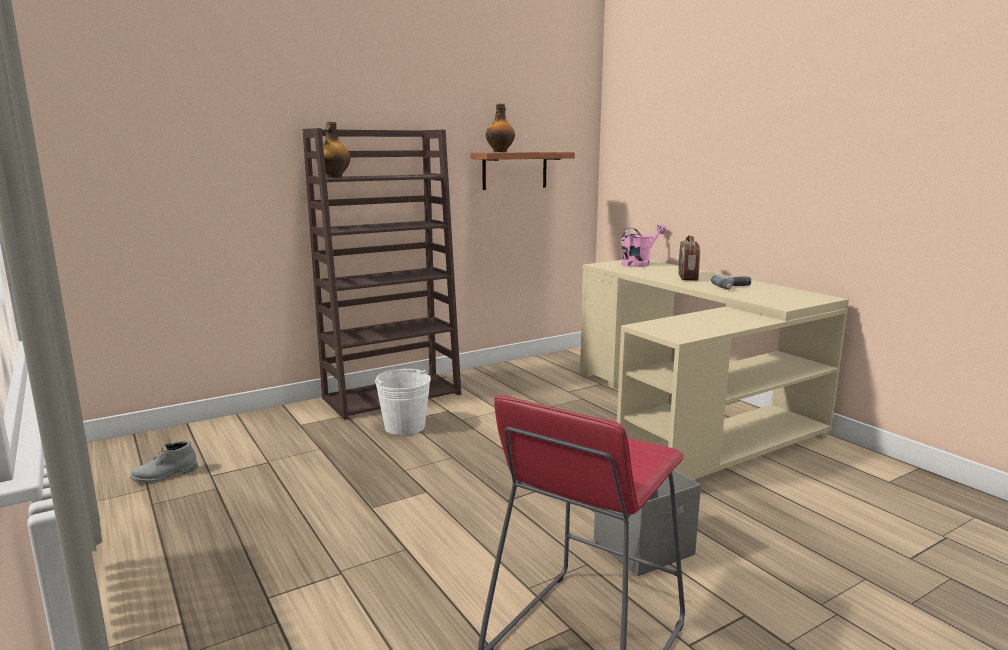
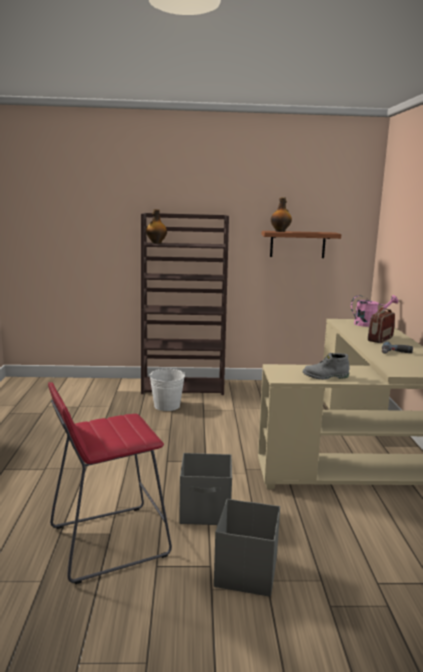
camera: 30 degrees right, 0 degrees up
grey boot [130,440,198,483] -> grey boot moved to [303,353,349,380]
none -> grey storage box [214,499,280,597]

